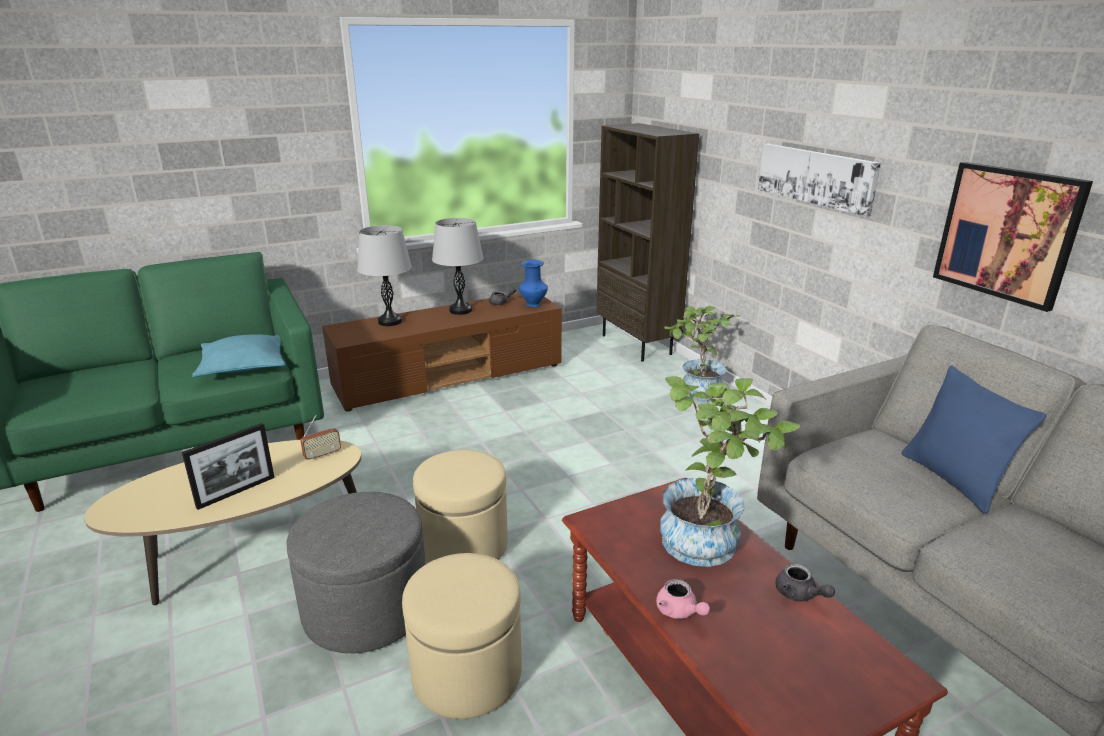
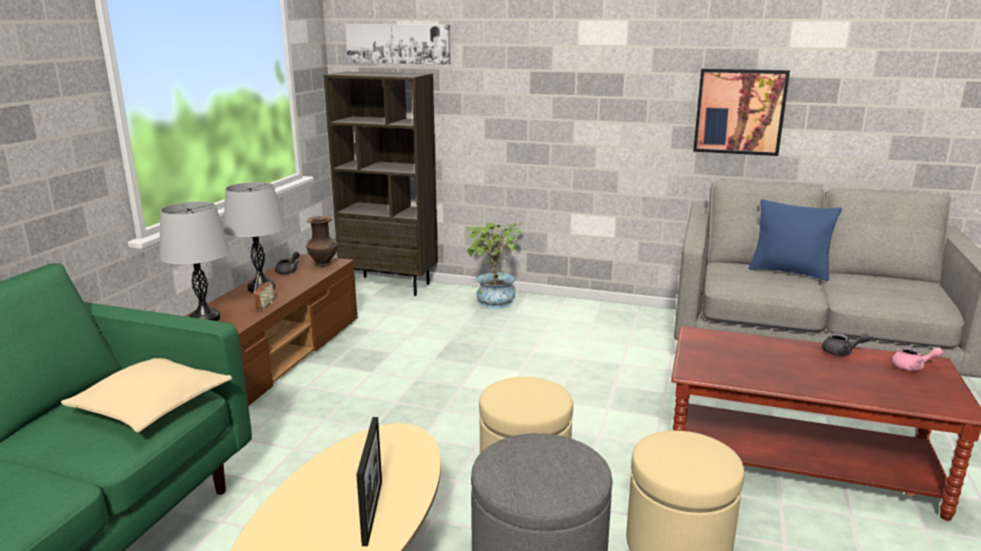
camera: 45 degrees left, 5 degrees down
turquoise pillow [192,335,286,377] -> beige pillow [61,358,232,432]
radio [301,415,341,461] -> radio moved to [253,271,275,310]
blue vase [519,260,548,307] -> brown vase [306,216,338,267]
pink teapot [656,579,710,619] -> pink teapot moved to [892,347,944,371]
potted plant [660,376,800,567] -> none
picture [758,144,881,217] -> picture moved to [345,24,451,65]

